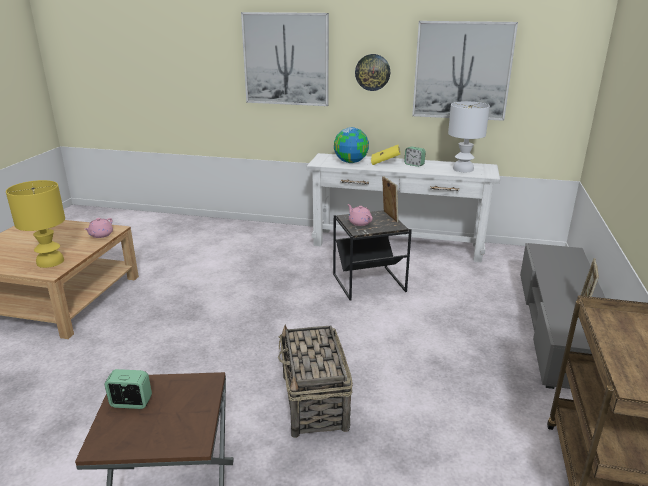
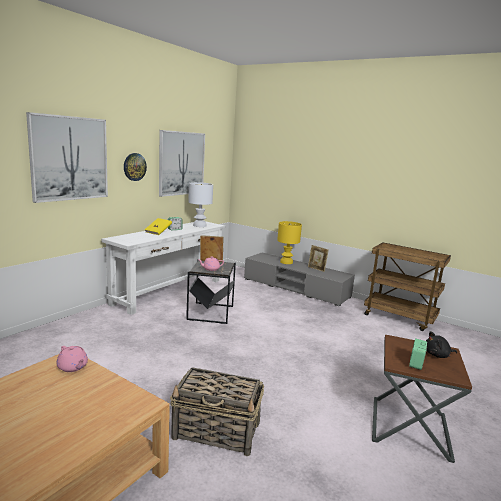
camera: 70 degrees left, 10 degrees down
yellow table lamp [6,180,65,268] -> yellow table lamp moved to [277,221,302,264]
basket [278,325,353,438] -> basket moved to [170,367,264,456]
globe [334,127,369,163] -> none
none -> black plush toy [426,331,457,358]

